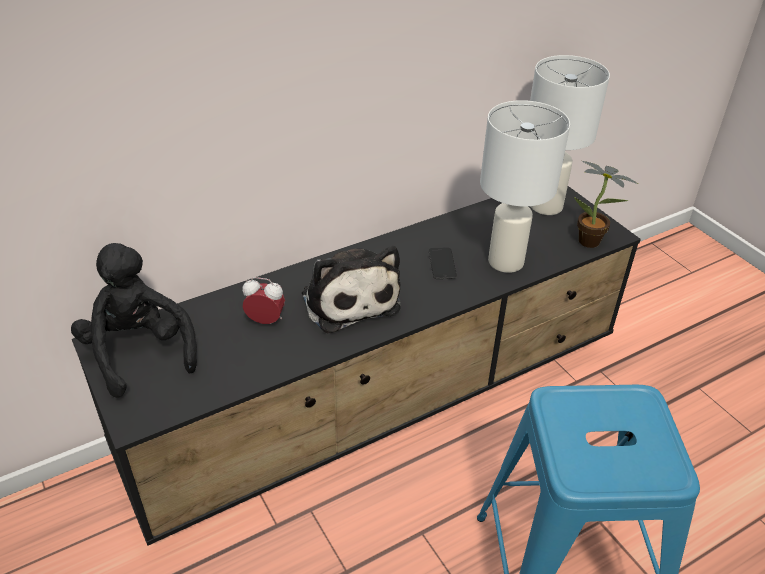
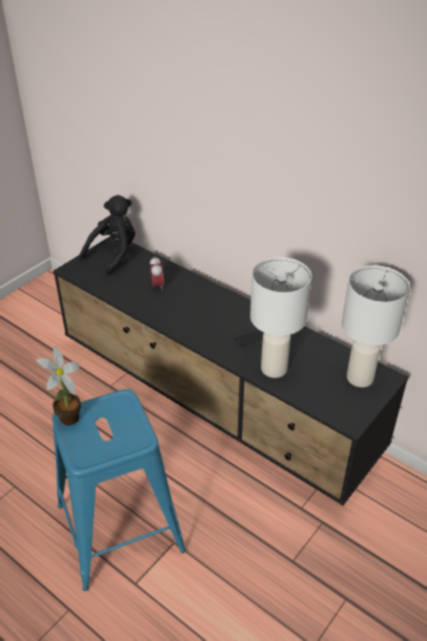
camera: 70 degrees right, 0 degrees up
plush toy [302,246,401,333] -> none
potted plant [574,161,638,248] -> potted plant moved to [36,346,81,426]

